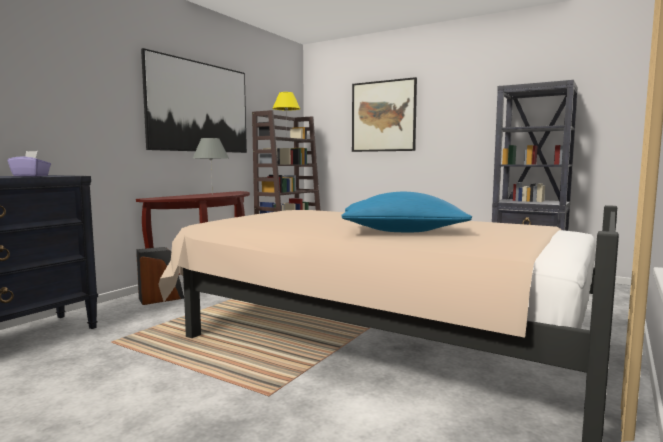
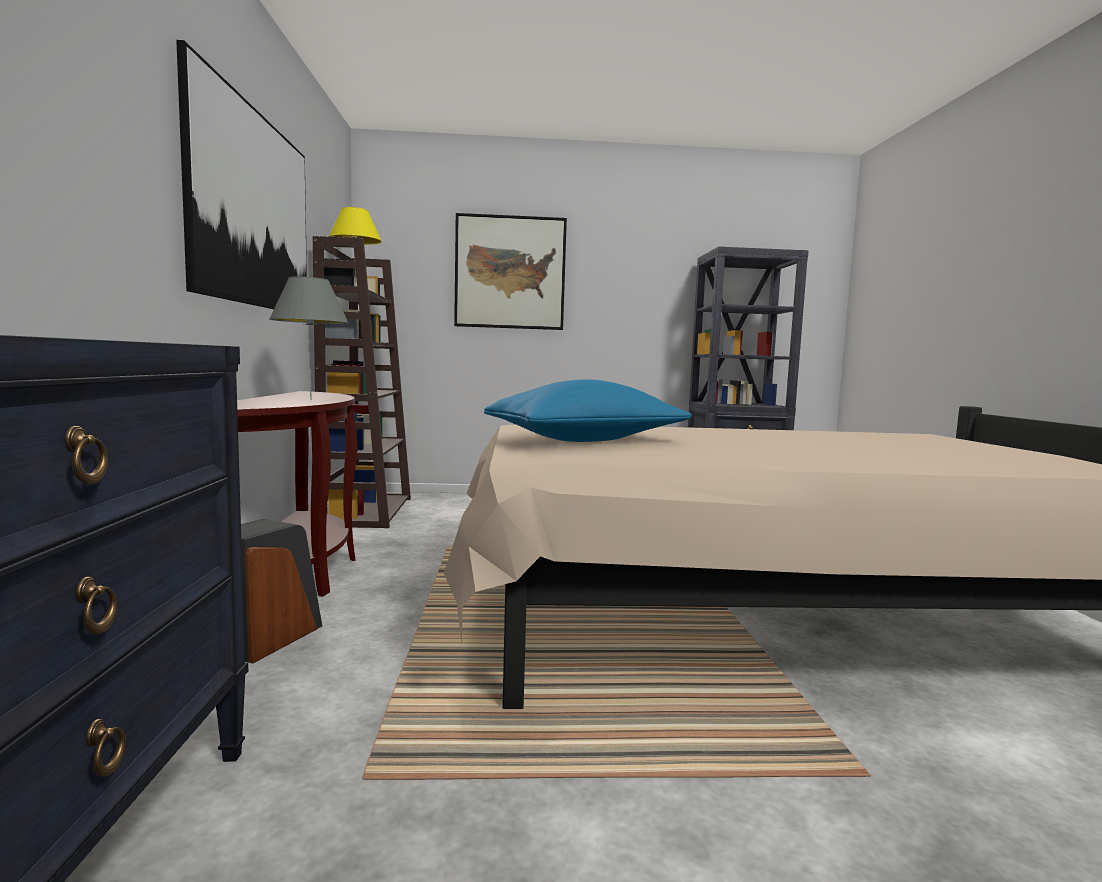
camera: 35 degrees left, 0 degrees up
purple tissue box [8,151,51,177] -> none
blue pillow [341,192,472,232] -> blue pillow moved to [484,379,692,442]

